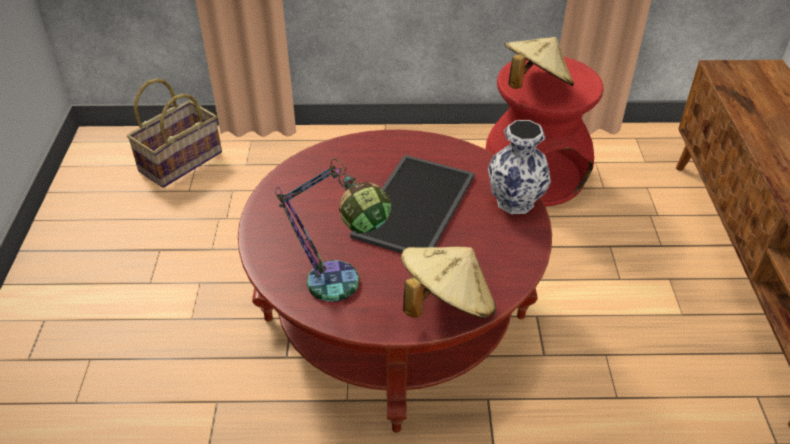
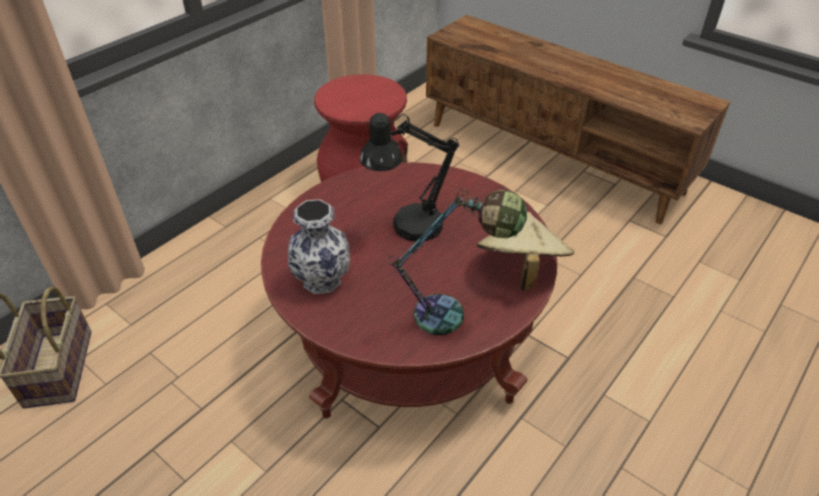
camera: 50 degrees left, 0 degrees up
tray [350,155,475,253] -> black table lamp [360,113,459,241]
vase [488,120,551,214] -> vase moved to [288,199,350,294]
beige hat [504,37,574,89] -> none

